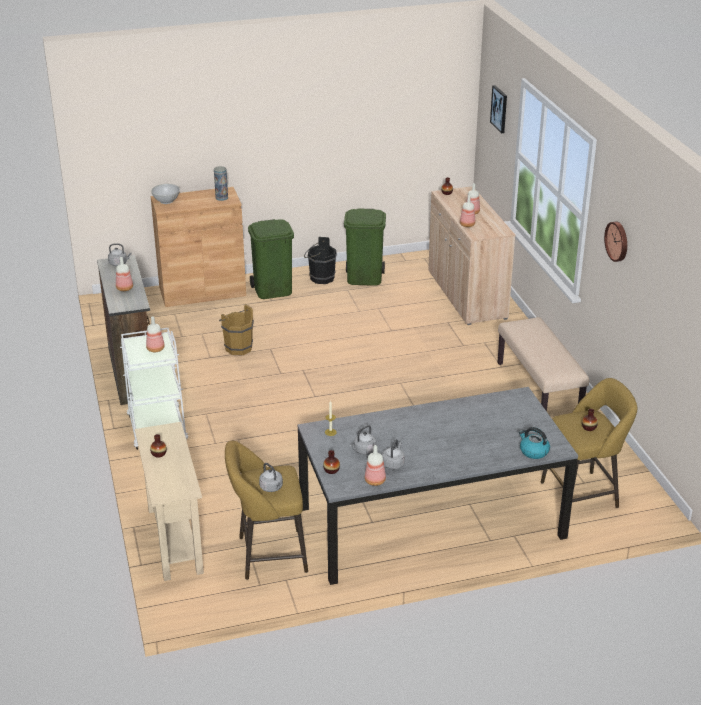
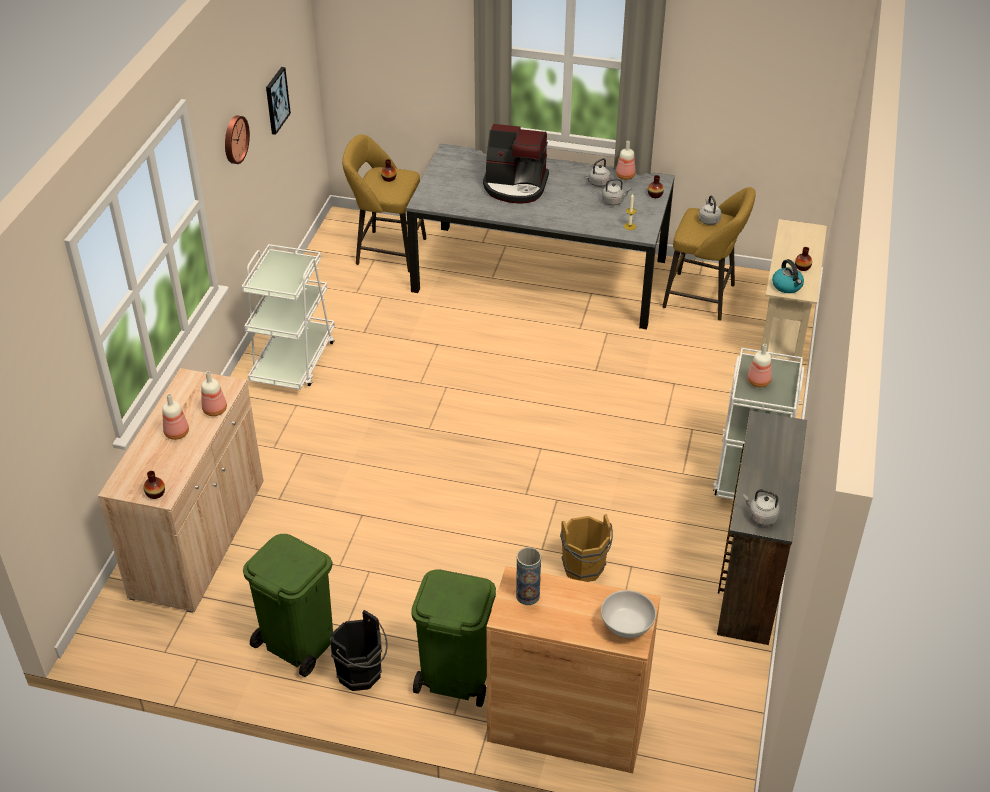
camera: 150 degrees left, 10 degrees up
bottle [116,257,133,291] -> none
picture [490,85,507,134] -> picture moved to [266,67,291,135]
beige bench [498,317,589,411] -> white cart [242,244,335,390]
kettle [519,427,550,459] -> kettle moved to [772,259,804,293]
none -> coffee machine [483,124,549,203]

